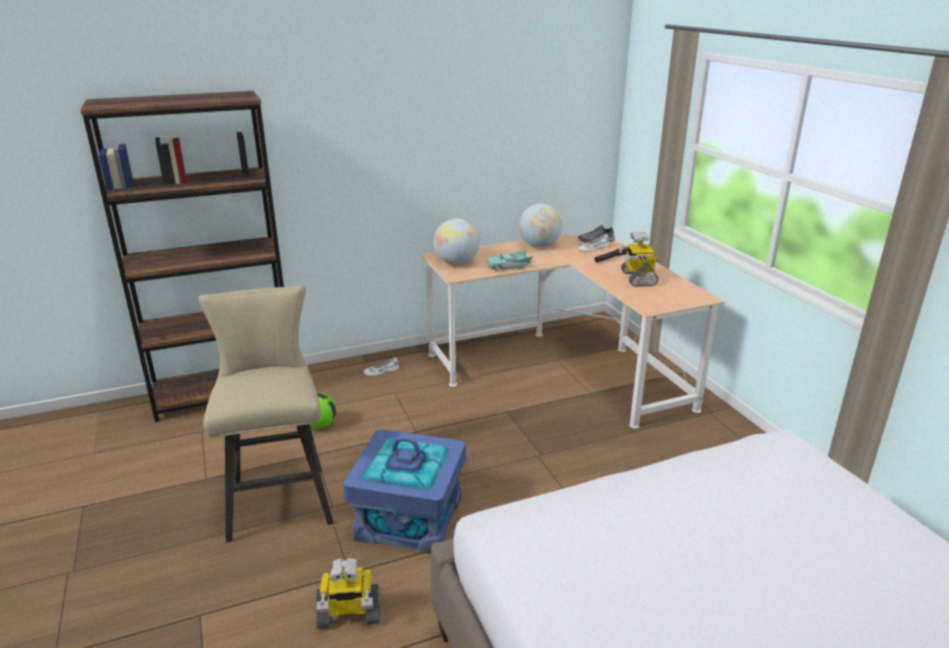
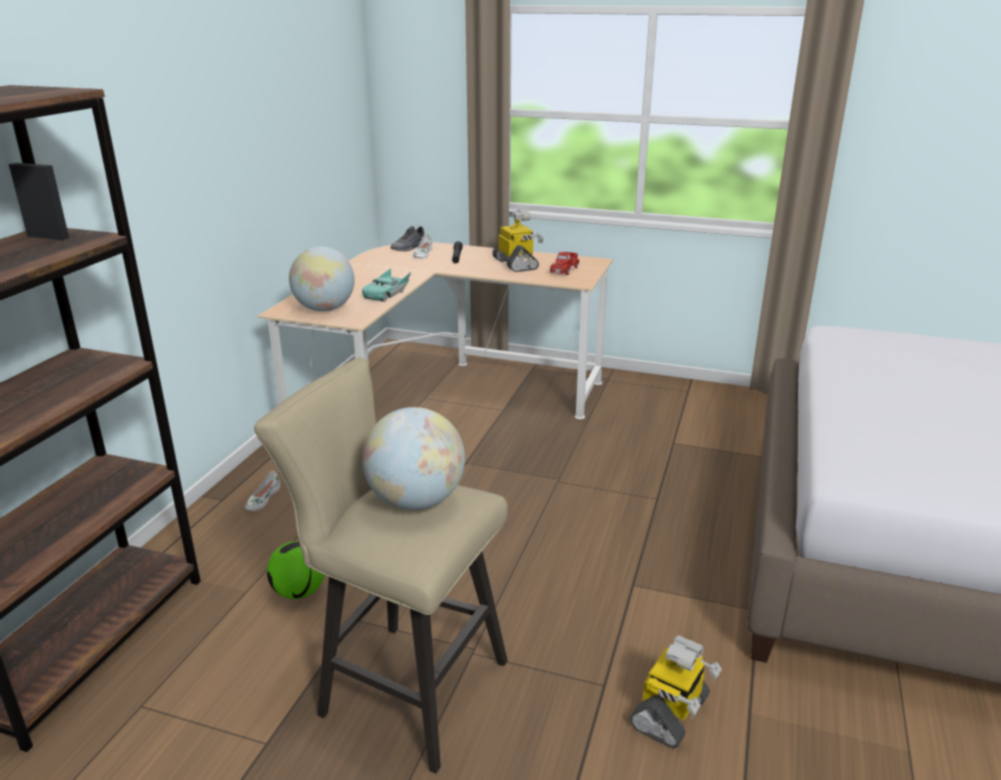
camera: 50 degrees left, 0 degrees up
blue storage box [343,429,466,554] -> none
globe [519,203,562,247] -> globe moved to [362,407,465,510]
toy robot [619,232,658,287] -> toy robot turned 150 degrees counterclockwise [492,209,544,272]
none -> toy truck [550,252,580,275]

